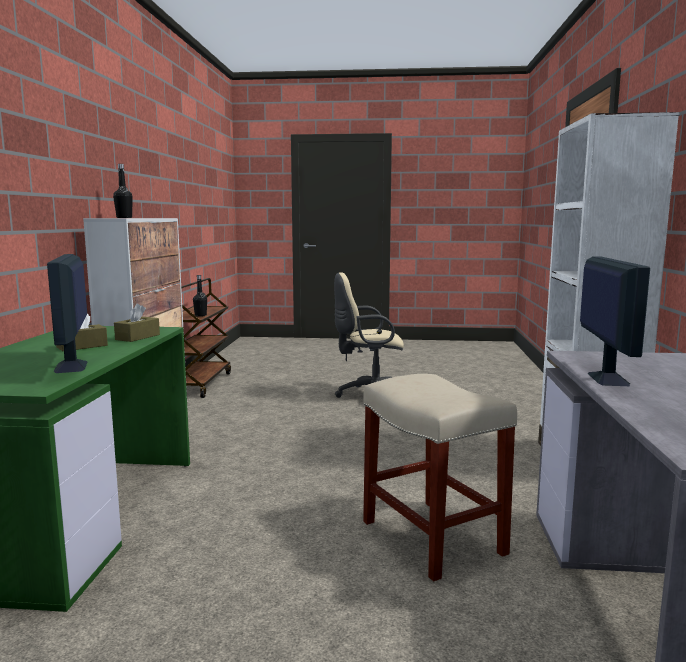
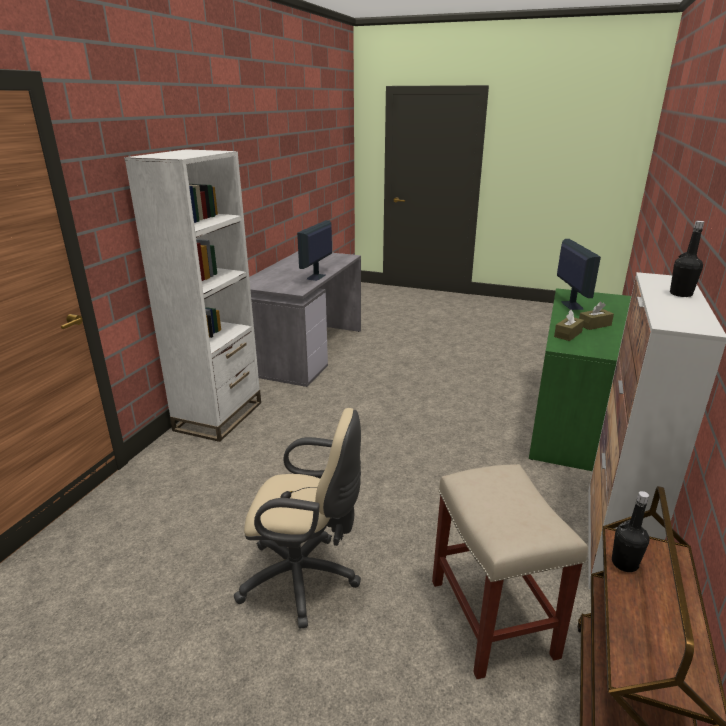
camera: 165 degrees left, 15 degrees up
beige stool [363,374,517,581] -> beige stool moved to [432,464,588,679]

